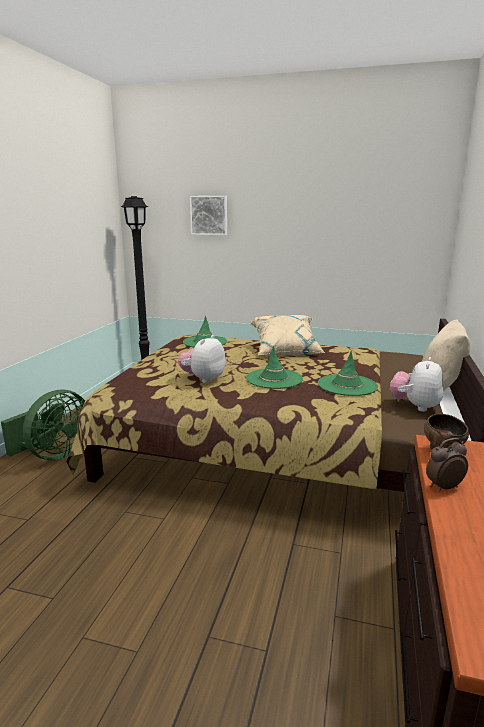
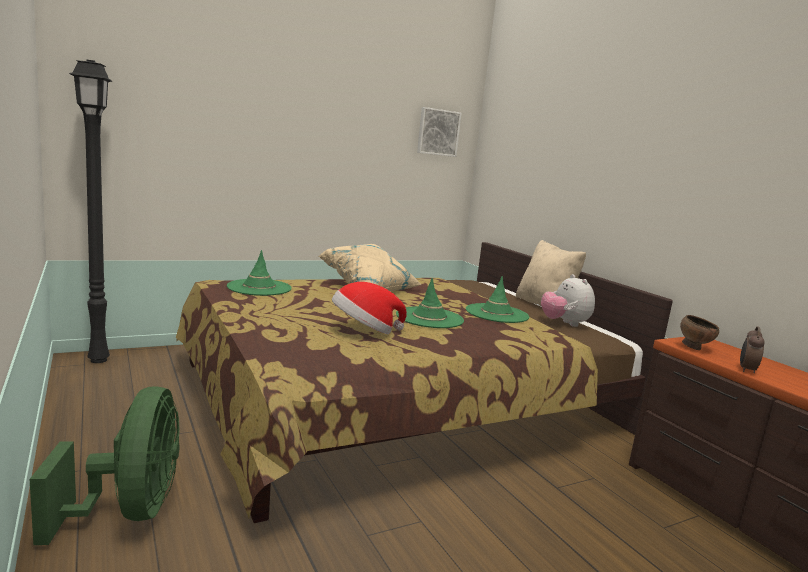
camera: 45 degrees left, 5 degrees down
plush toy [178,335,226,383] -> hat [332,282,407,334]
picture [190,196,227,235] -> picture moved to [417,107,462,157]

